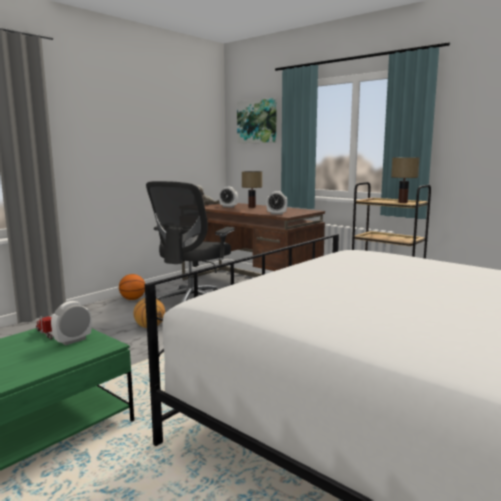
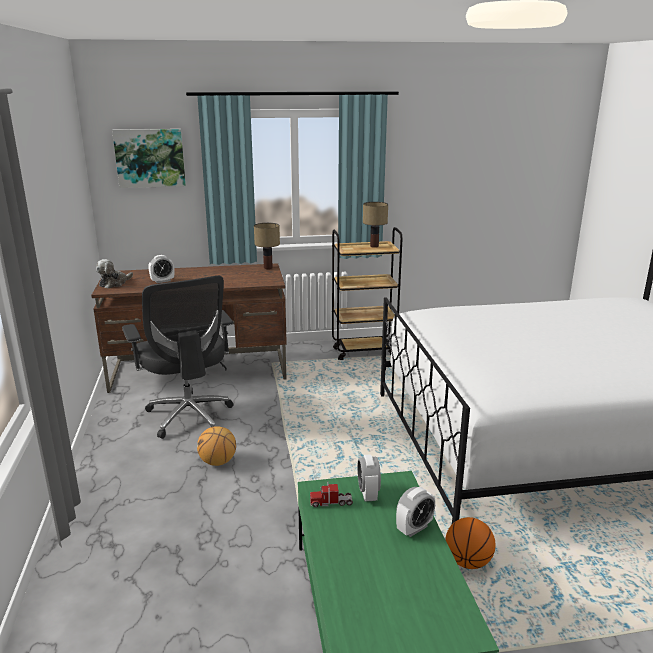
camera: 50 degrees left, 10 degrees up
basketball [119,274,145,300] -> basketball moved to [445,517,496,569]
table lamp [242,171,262,208] -> table lamp moved to [254,223,280,269]
alarm clock [266,191,288,215] -> alarm clock moved to [396,487,435,537]

